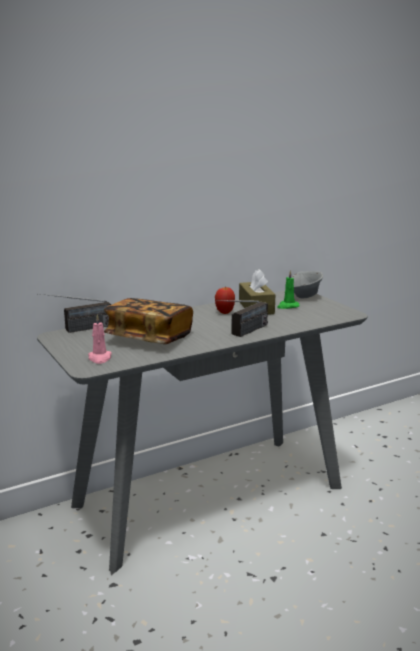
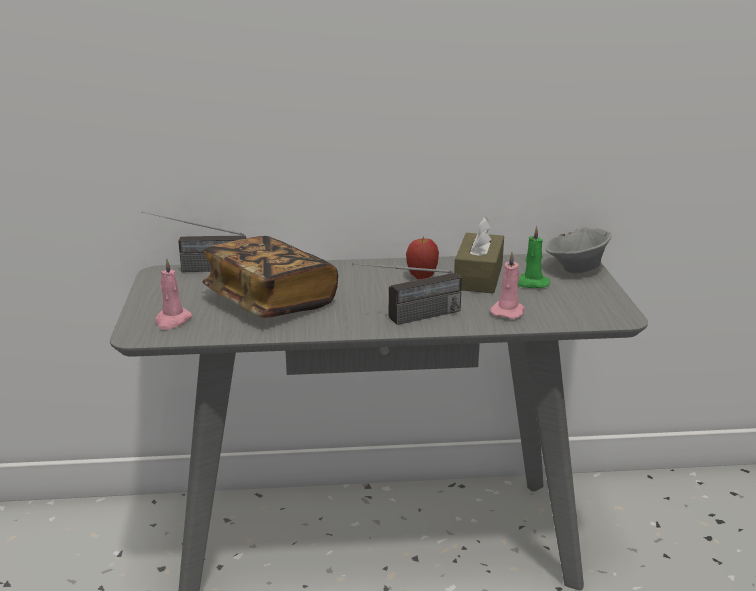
camera: 25 degrees right, 5 degrees up
none -> pink candle [490,251,525,319]

